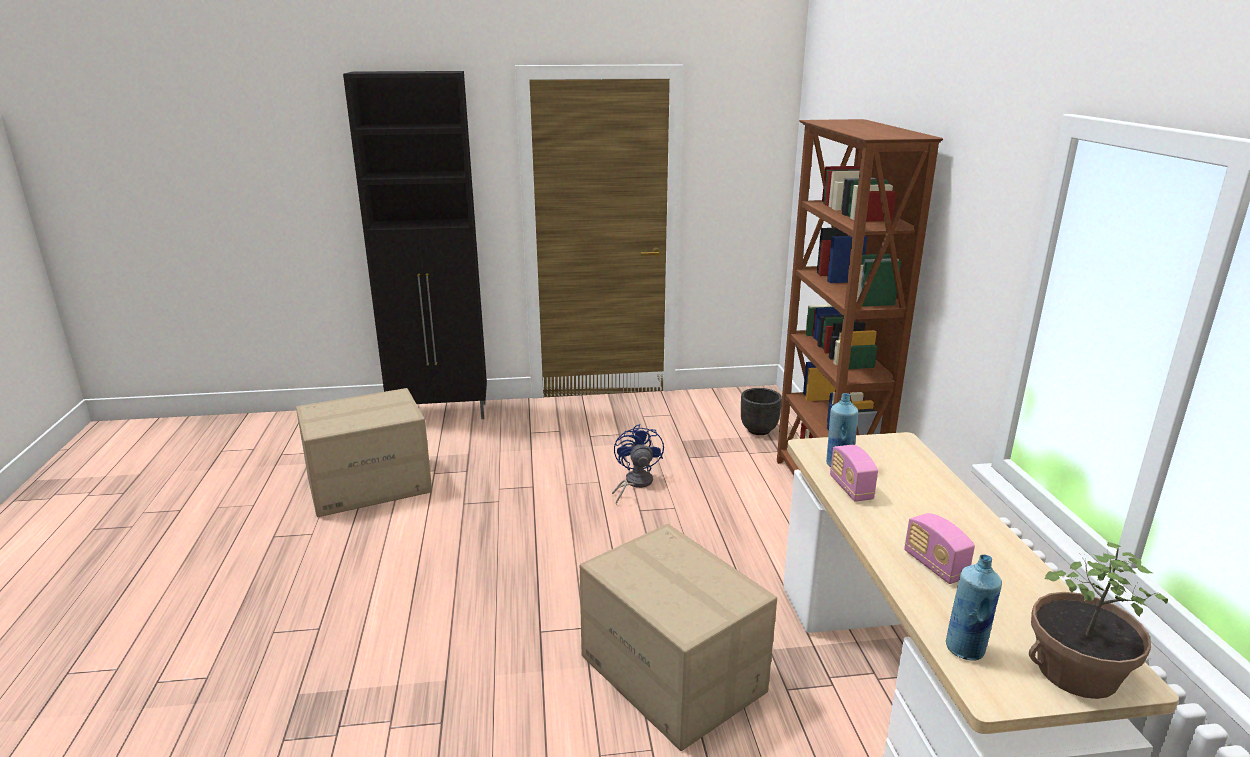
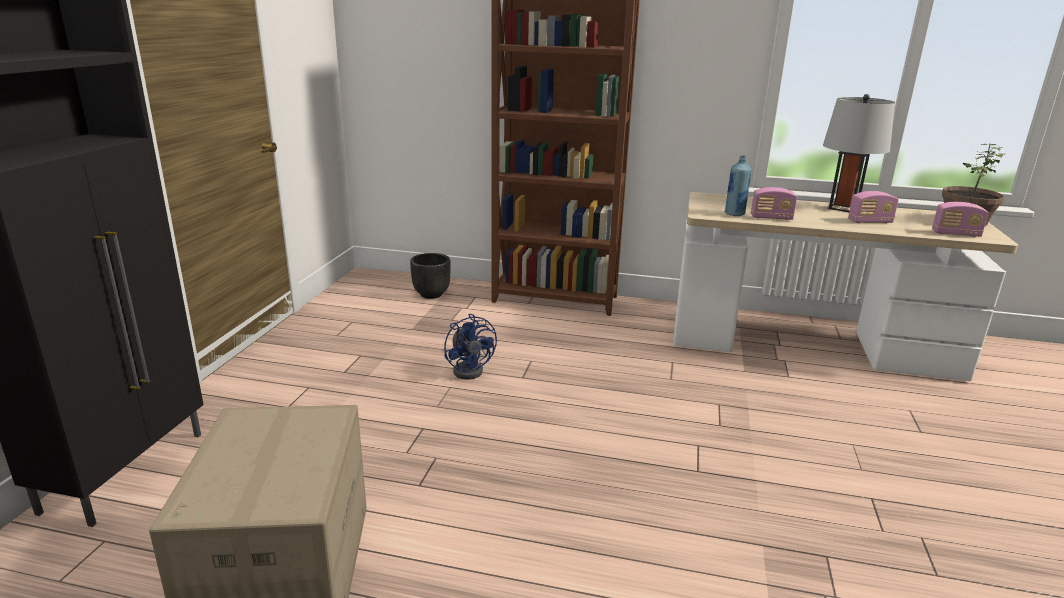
camera: 70 degrees left, 0 degrees up
cardboard box [580,524,777,751] -> none
blue fan [612,424,664,504] -> blue fan turned 135 degrees counterclockwise [444,314,497,380]
blue bottle [946,554,1002,661] -> radio [932,202,989,237]
none -> grey table lamp [823,94,895,212]

